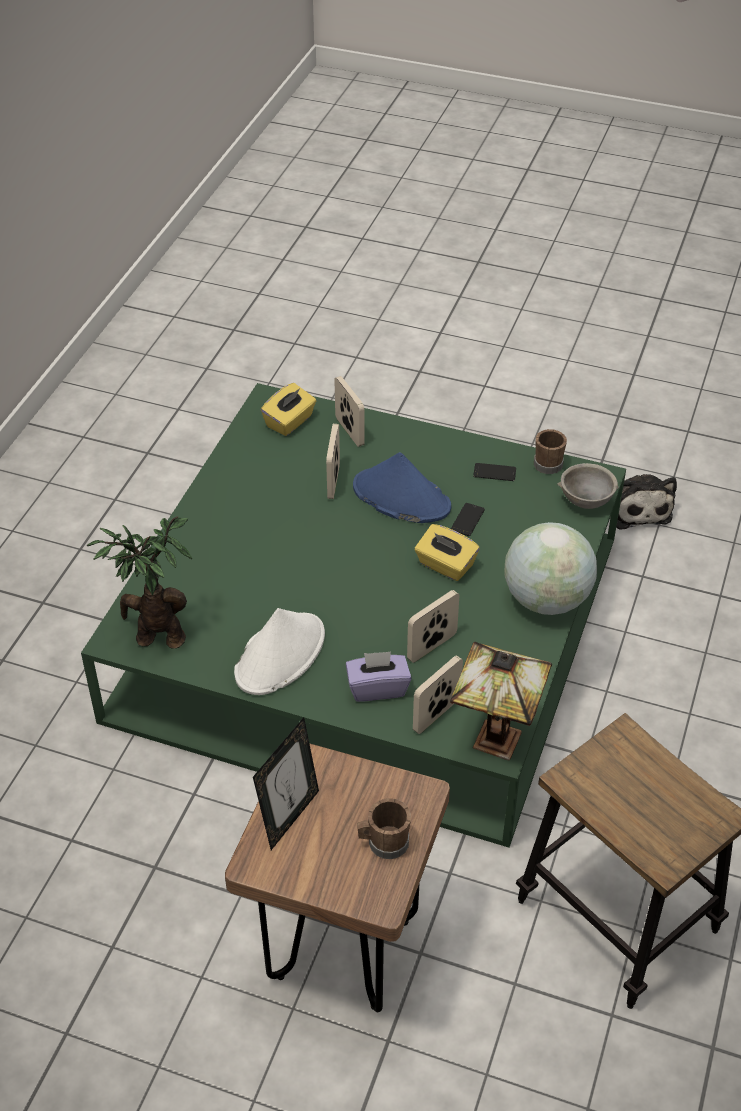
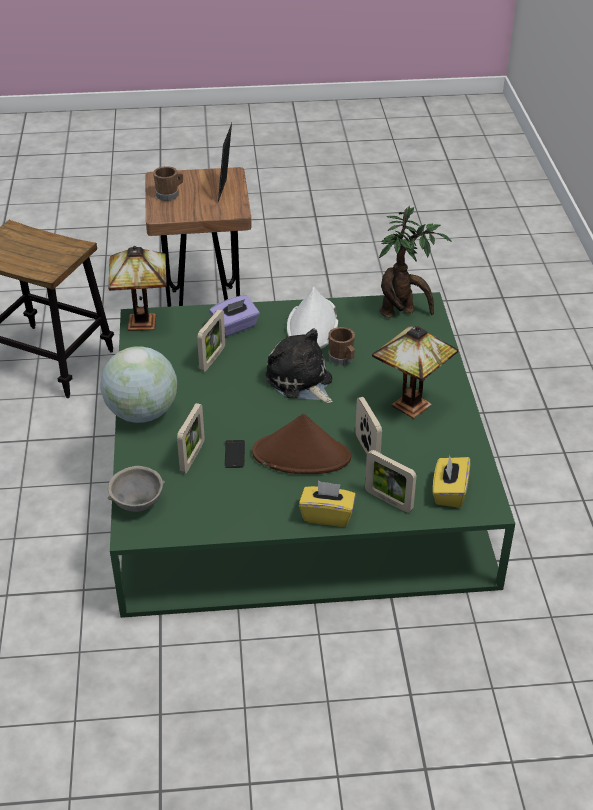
camera: 155 degrees right, 5 degrees down
blue hat [353,452,451,523] -> brown hat [252,413,351,474]
picture frame [413,656,463,734] -> picture frame moved to [177,403,205,473]
yellow tissue box [415,524,480,581] -> yellow tissue box moved to [299,481,356,527]
phone [473,463,516,481] -> none
brown mug [534,429,567,474] -> brown mug moved to [328,327,355,365]
plush toy [610,474,677,529] -> plush toy moved to [265,329,332,403]
none -> table lamp [372,326,458,418]

